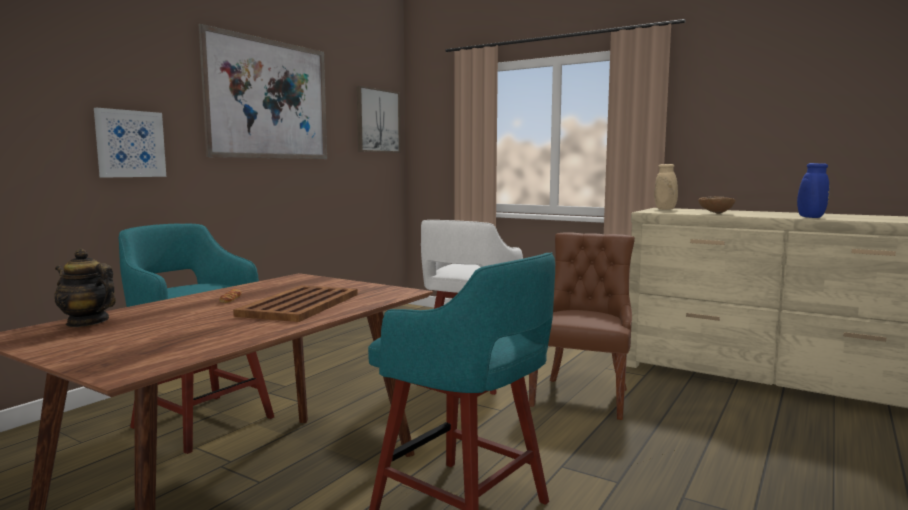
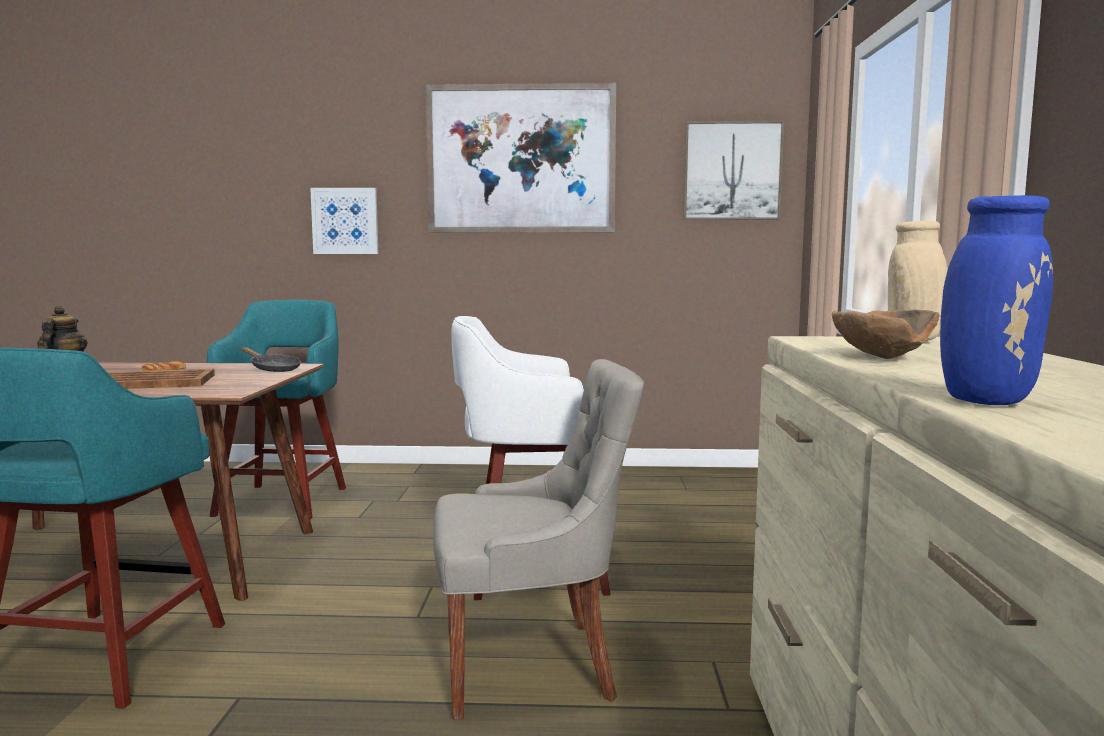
camera: 60 degrees right, 0 degrees up
brown chair [529,232,635,420] -> grey chair [433,359,644,720]
none -> black frying pan [241,347,301,372]

